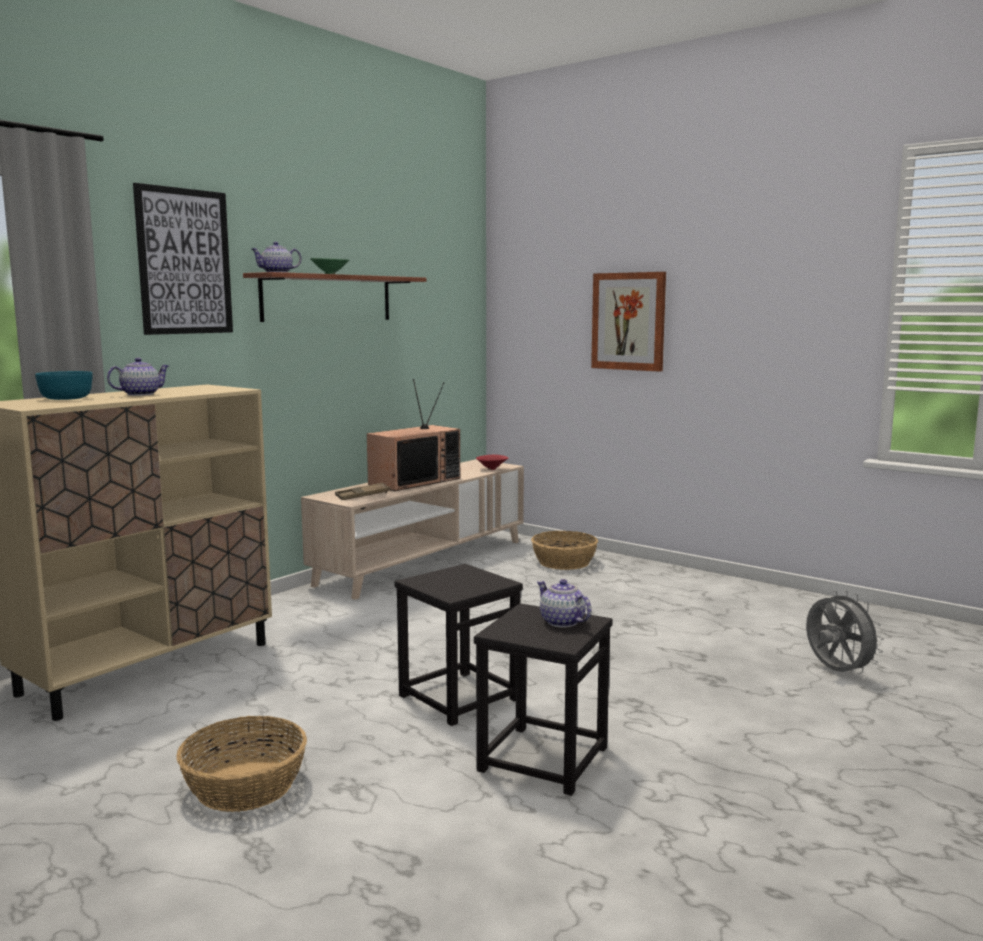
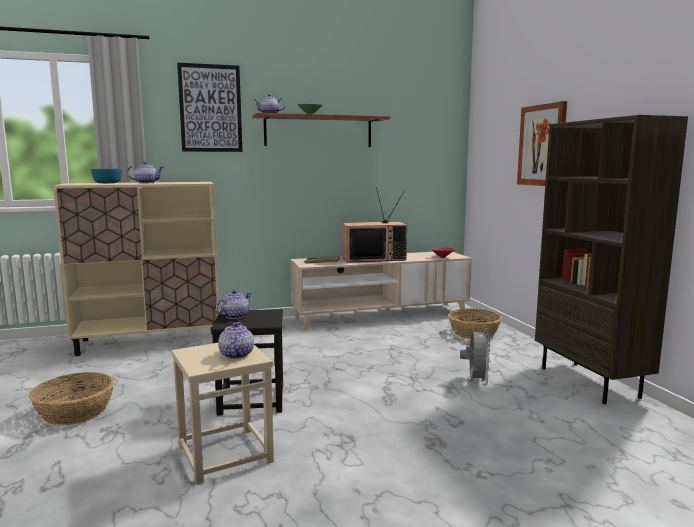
camera: 35 degrees right, 0 degrees up
black stool [474,603,613,796] -> beige stool [171,343,274,484]
grey fan [806,590,884,674] -> grey fan moved to [460,326,491,385]
none -> teapot [216,290,252,319]
none -> brown bookcase [535,115,688,404]

